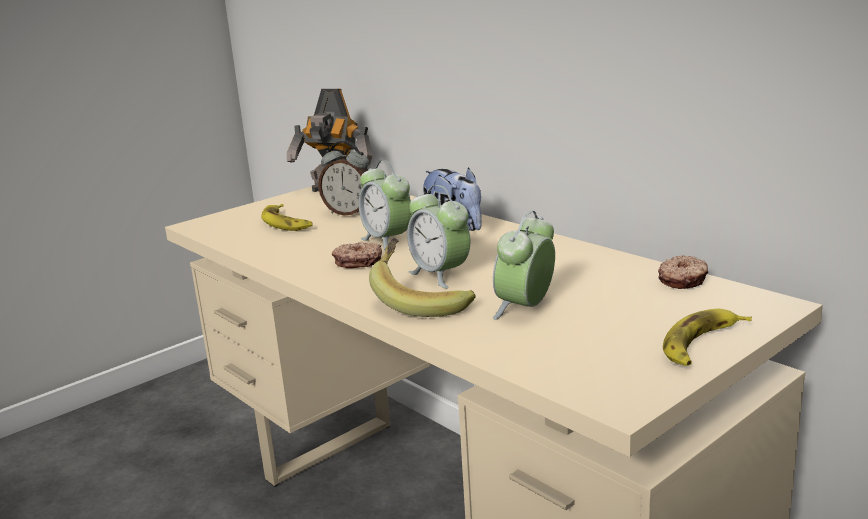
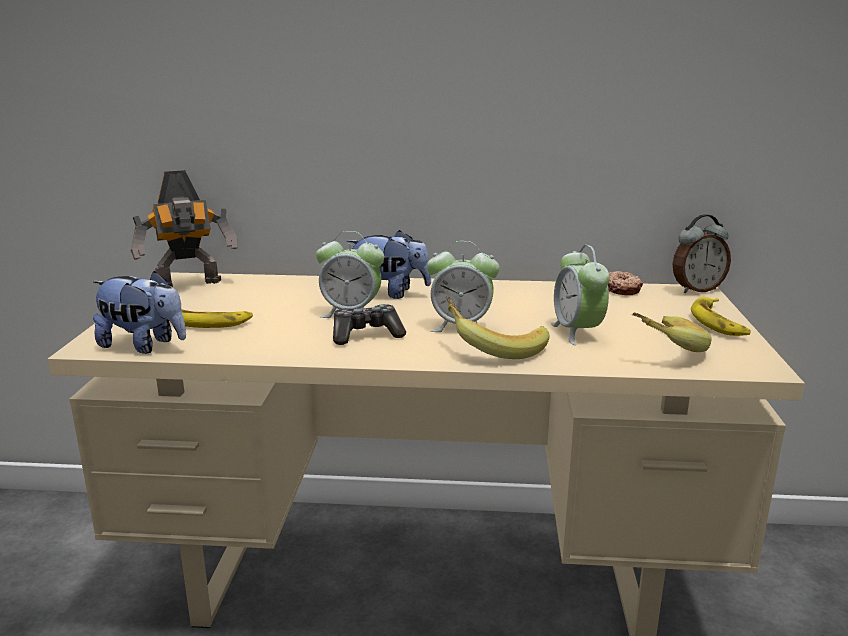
camera: 45 degrees left, 0 degrees up
alarm clock [318,141,369,216] -> alarm clock moved to [673,214,731,293]
donut [332,241,382,268] -> game controller [333,304,406,345]
none -> plush toy [93,271,186,354]
none -> banana [632,313,712,352]

